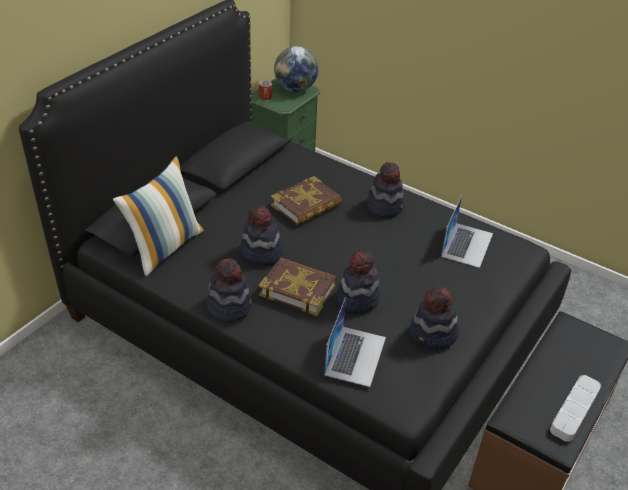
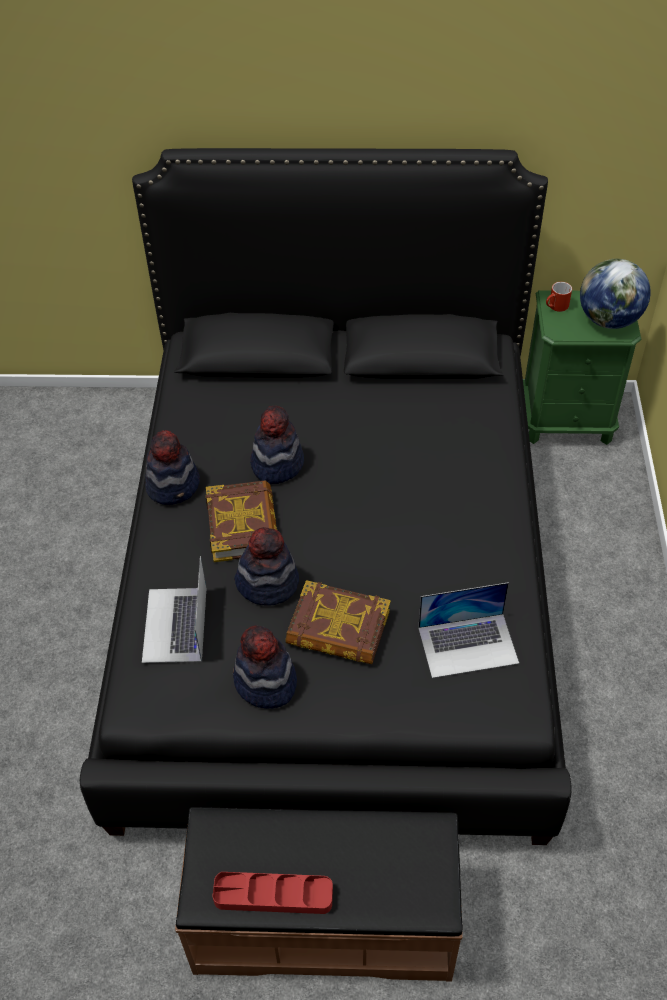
camera: 60 degrees right, 10 degrees up
pillow [113,156,204,276] -> none
book [271,176,342,226] -> book moved to [286,580,391,664]
laptop [324,297,386,387] -> laptop turned 105 degrees clockwise [142,556,206,663]
hat [367,162,405,217] -> none
grey tray [550,375,601,442] -> red tray [212,872,333,914]

